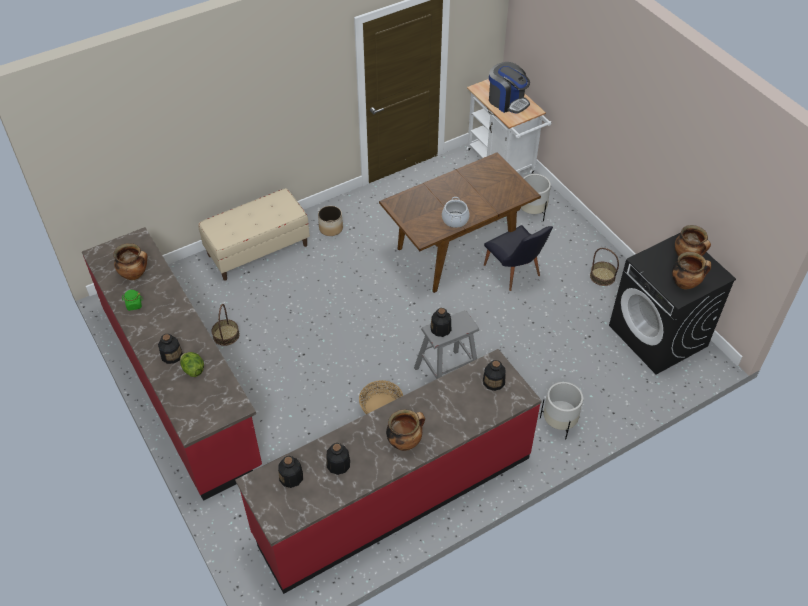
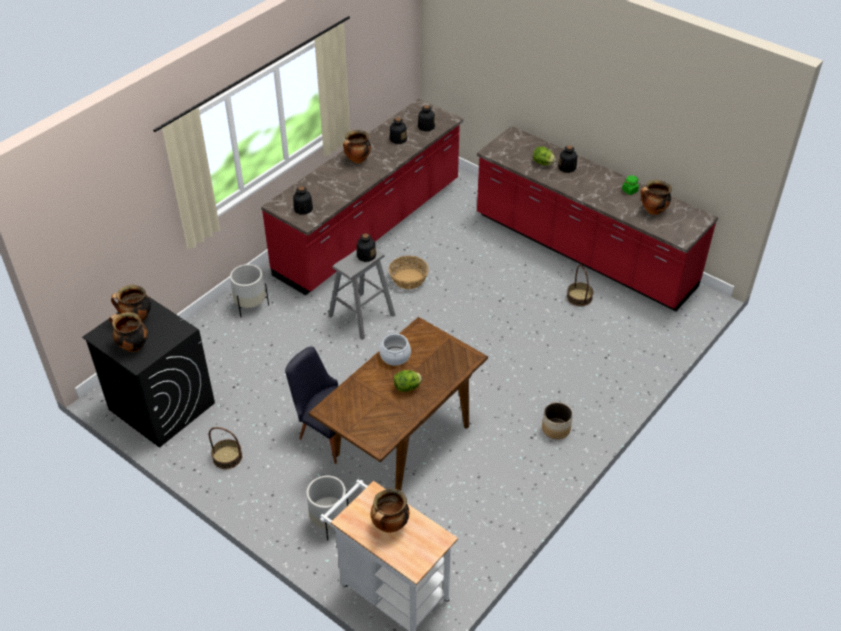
camera: 160 degrees right, 5 degrees down
beige bench [198,188,310,281] -> none
coffee machine [489,62,530,113] -> cooking pot [371,488,409,533]
none -> lettuce [394,370,422,392]

